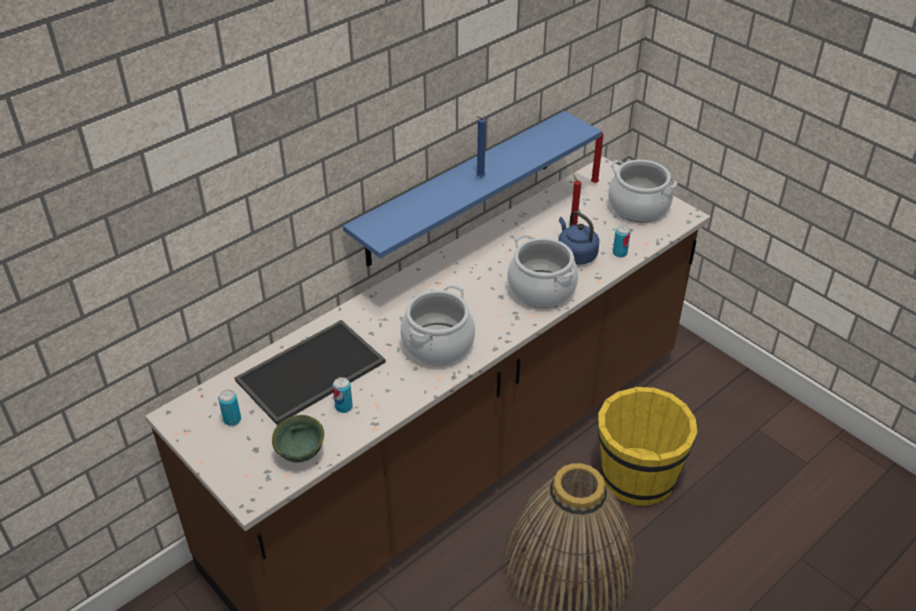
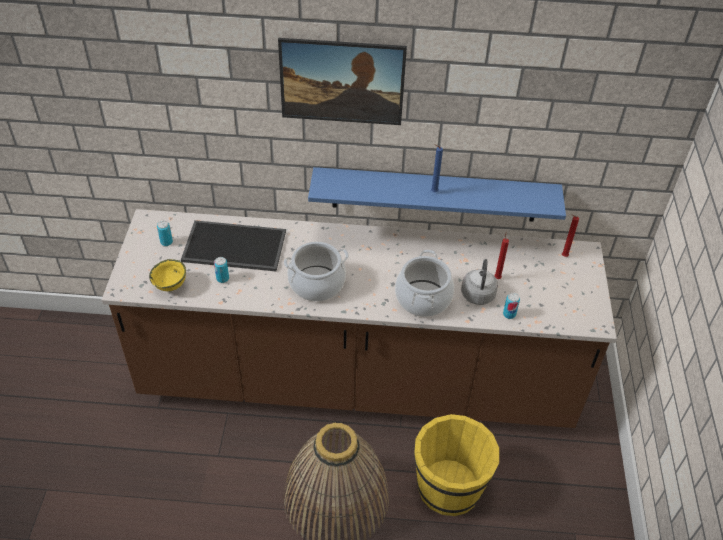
camera: 45 degrees right, 5 degrees up
green bowl [272,415,324,462] -> yellow bowl [149,259,186,291]
blue kettle [558,211,599,265] -> grey kettle [461,259,498,305]
cooking pot [608,160,677,222] -> none
none -> picture [278,38,407,125]

